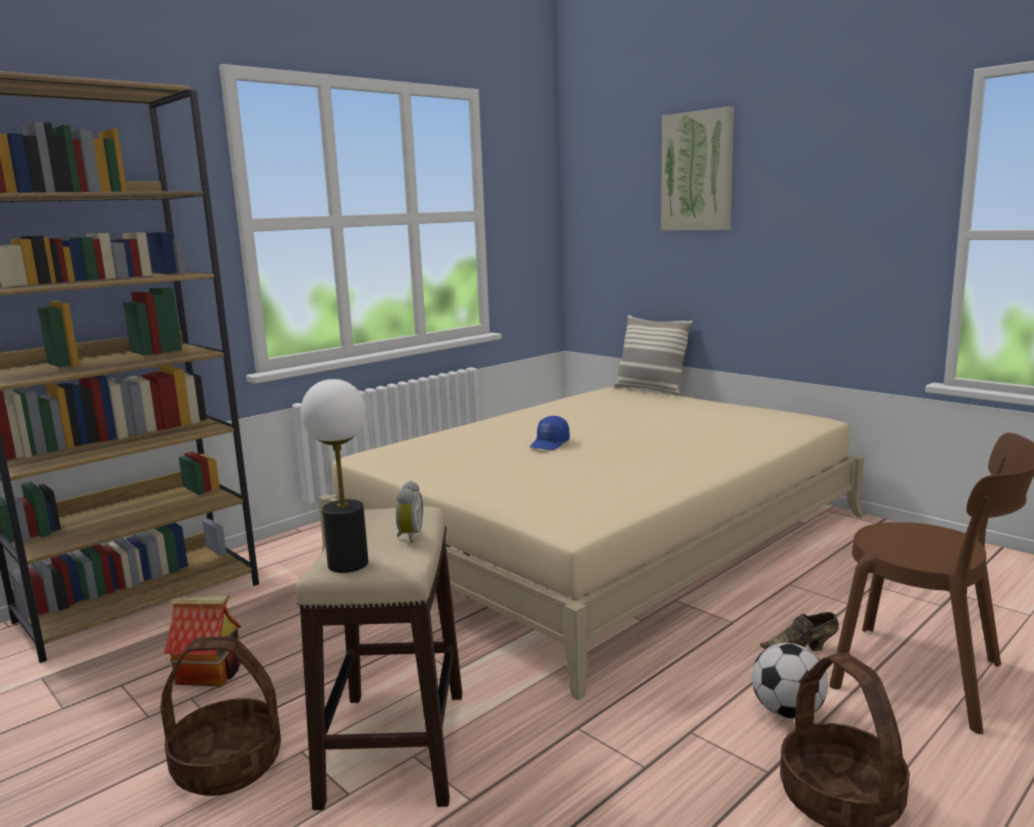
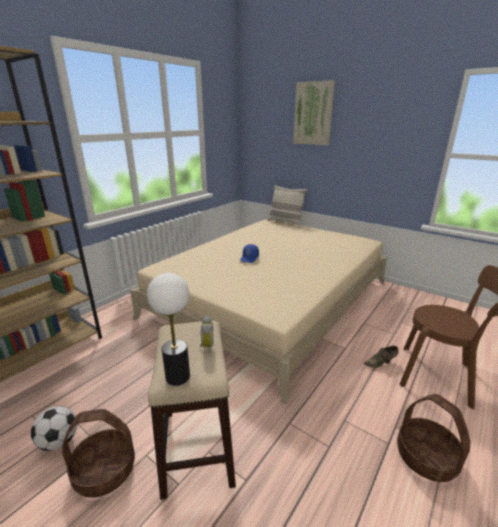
camera: 10 degrees left, 10 degrees up
toy house [164,595,242,687] -> none
football [752,643,828,719] -> football moved to [31,406,77,451]

